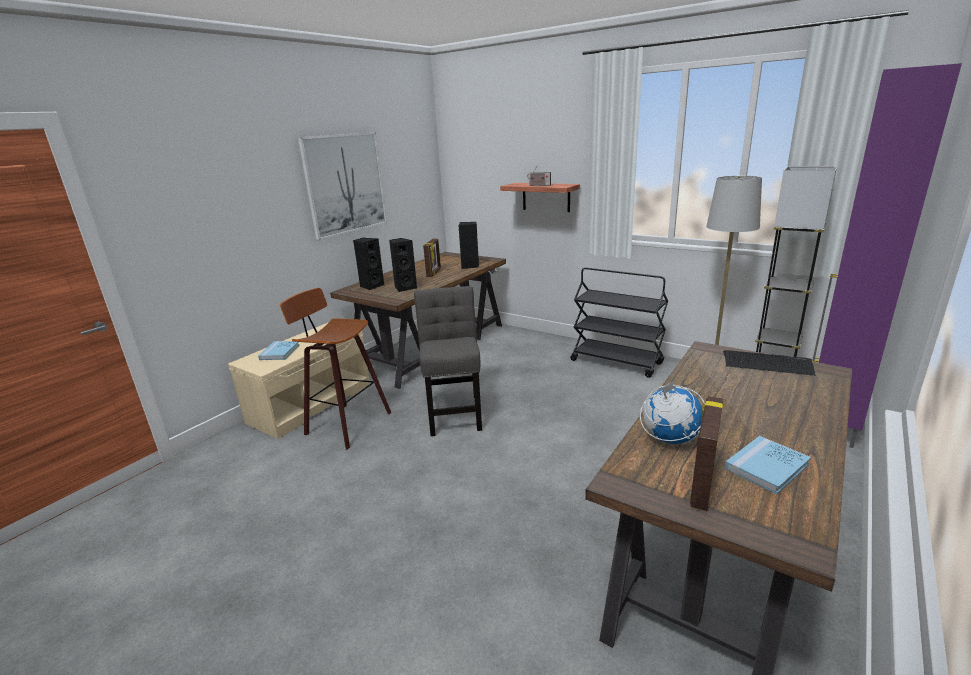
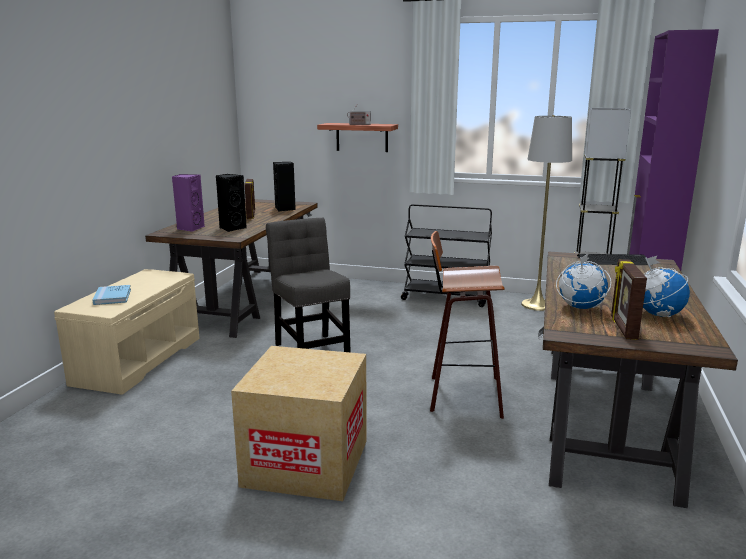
camera: 20 degrees left, 5 degrees down
stool [280,288,391,450] -> stool moved to [430,231,505,419]
picture [298,132,387,240] -> none
black speaker [353,238,384,290] -> purple speaker [172,174,205,232]
blue book [725,436,811,494] -> globe [643,256,690,317]
none -> cardboard box [231,346,367,501]

